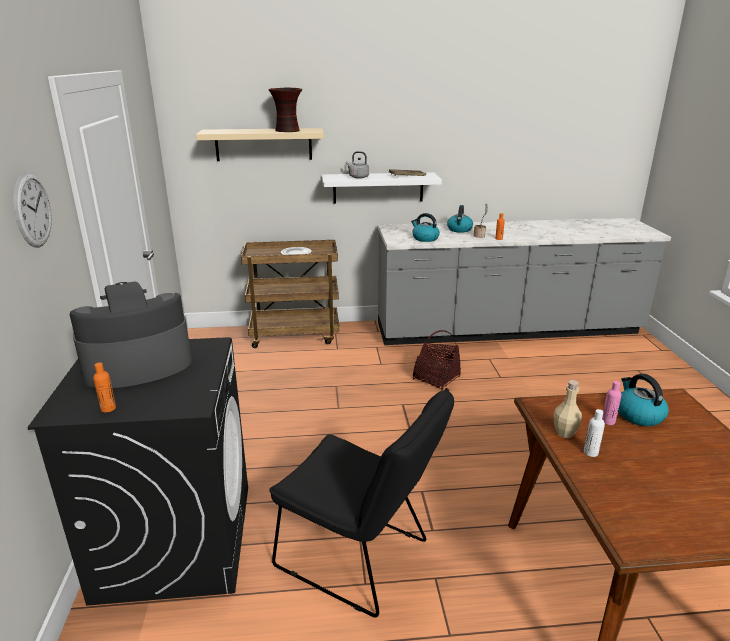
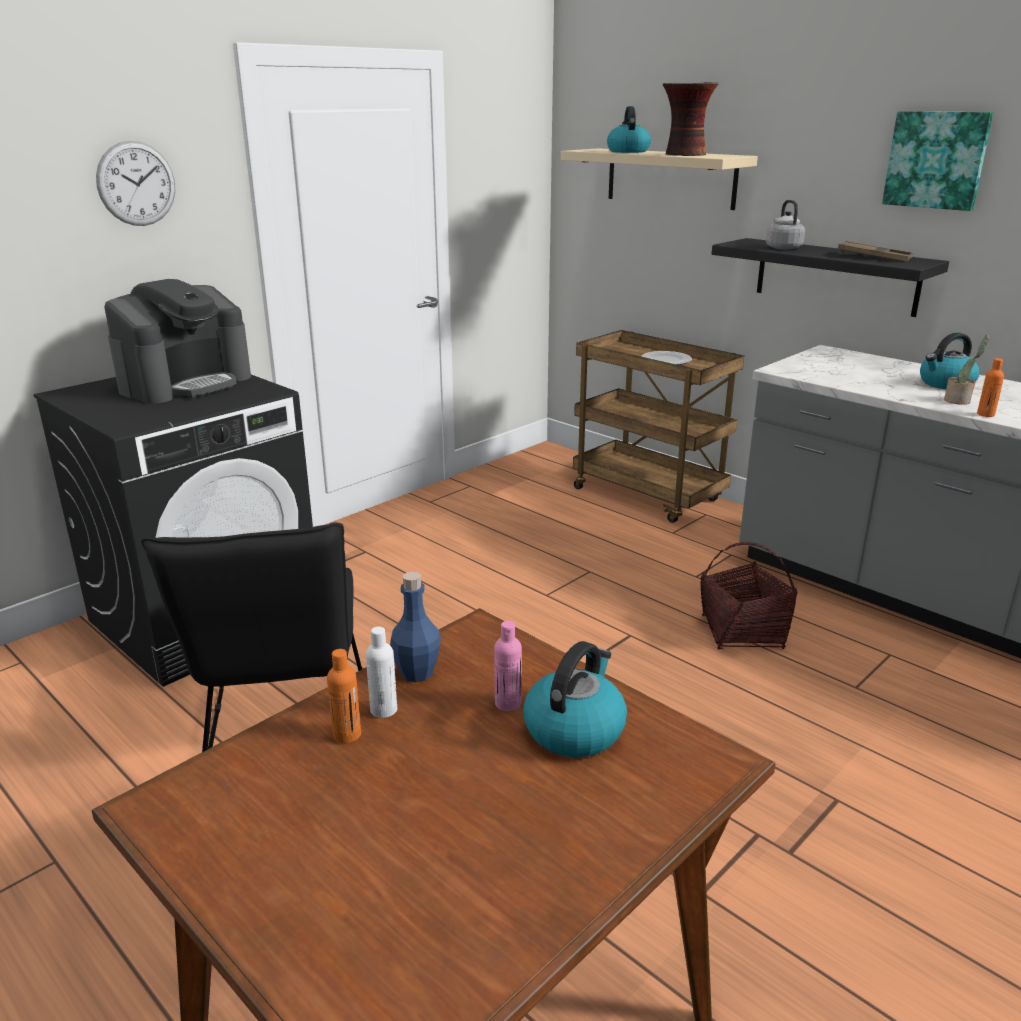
camera: 50 degrees right, 0 degrees up
coffee machine [70,281,192,388] -> coffee machine turned 105 degrees clockwise [104,279,251,404]
orange bottle [93,363,116,413] -> orange bottle moved to [327,649,361,743]
white shelf [322,172,442,204] -> black shelf [712,238,949,317]
kettle [411,213,440,242] -> kettle moved to [607,106,651,153]
beige bottle [554,380,582,438] -> blue bottle [390,572,441,682]
none -> picture [882,111,993,211]

